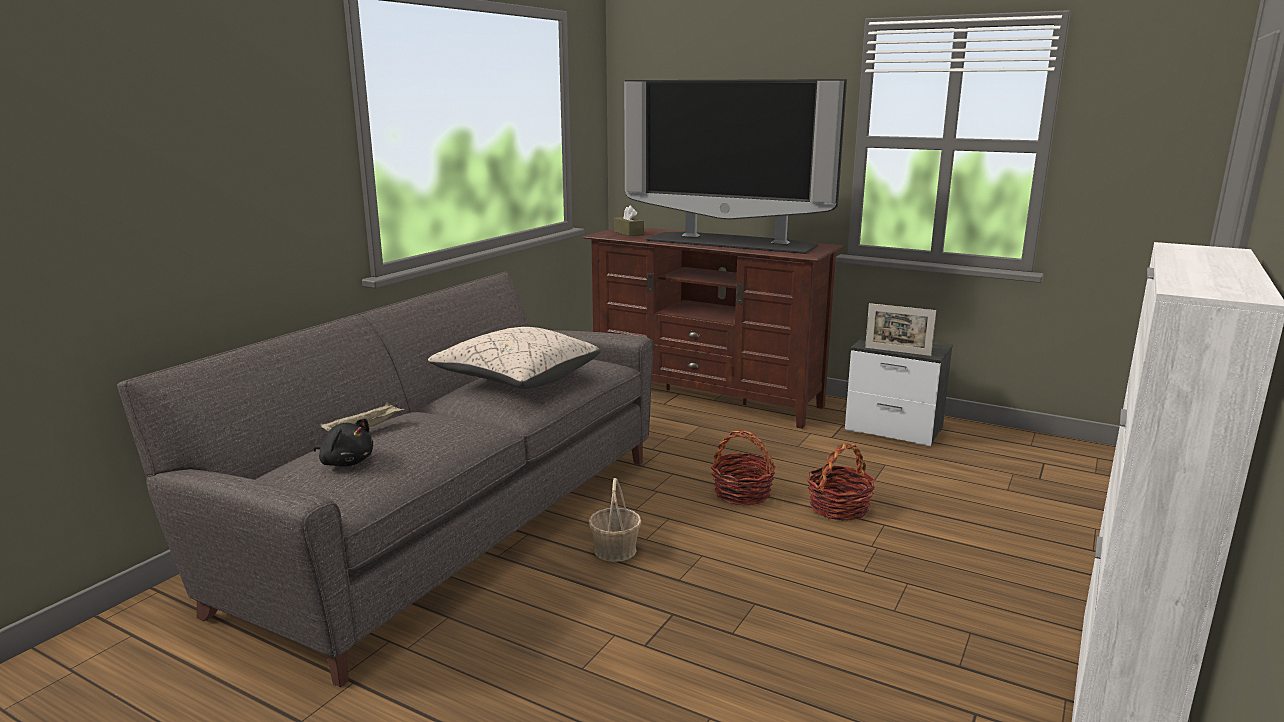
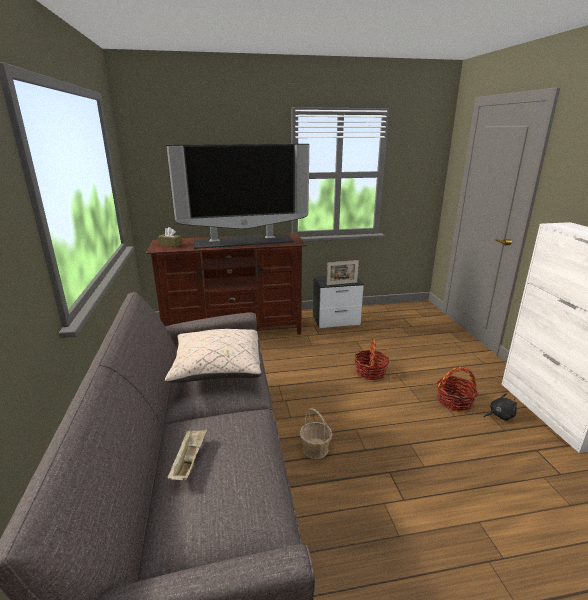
camera: 40 degrees left, 5 degrees up
black plush toy [314,418,373,467] -> black plush toy moved to [484,393,517,421]
basket [711,431,776,505] -> basket moved to [437,367,478,412]

